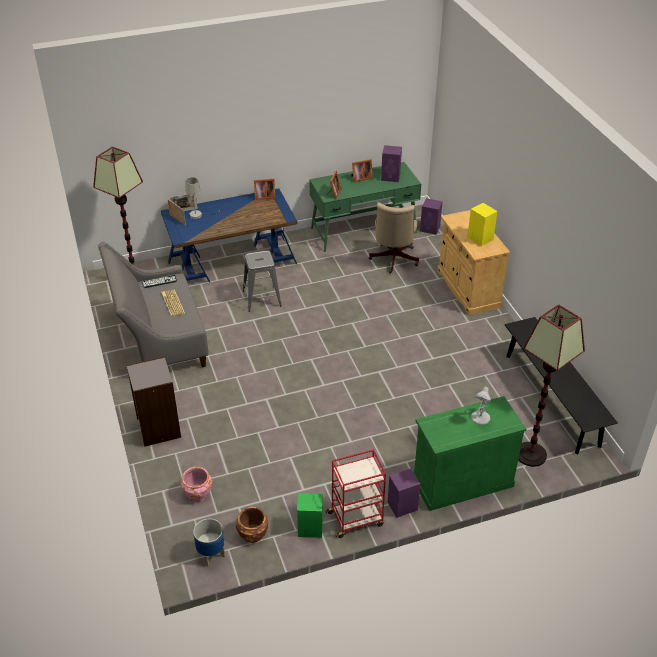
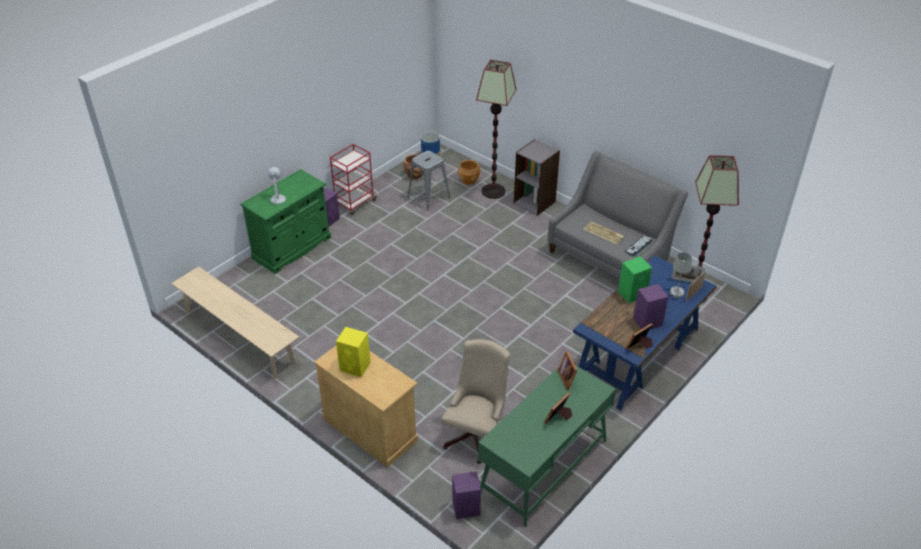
camera: 150 degrees right, 0 degrees up
pink planter [180,467,212,502] -> brown planter [458,160,480,185]
grey stool [243,251,282,312] -> grey stool moved to [407,151,450,211]
green speaker [297,493,323,538] -> green speaker moved to [618,256,652,303]
beige office chair [369,203,419,273] -> beige office chair turned 45 degrees clockwise [441,339,510,464]
purple speaker [381,145,402,182] -> purple speaker moved to [633,284,668,329]
black bench [505,317,618,454] -> beige bench [171,267,299,379]
floor lamp [518,304,585,467] -> floor lamp moved to [476,60,516,199]

